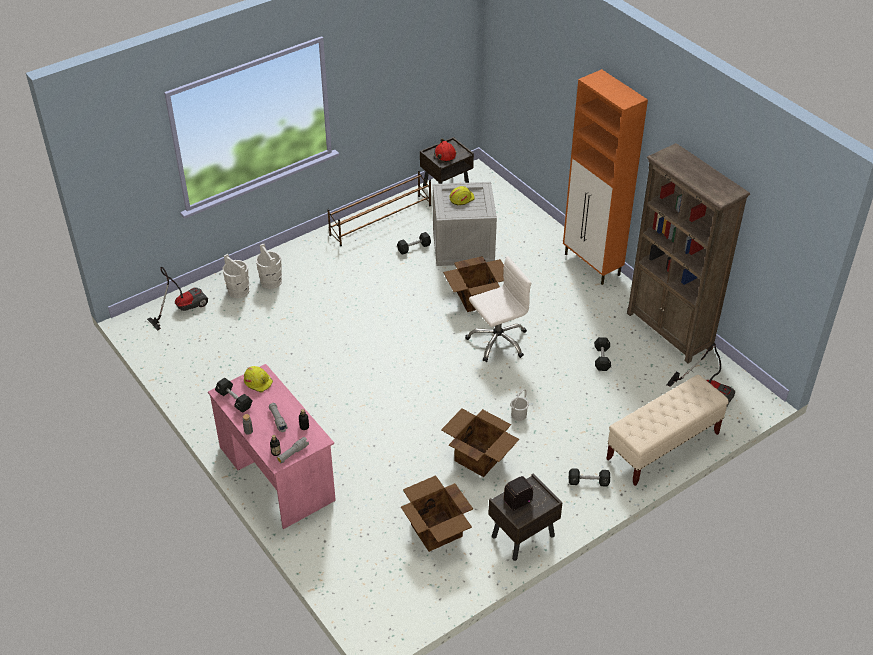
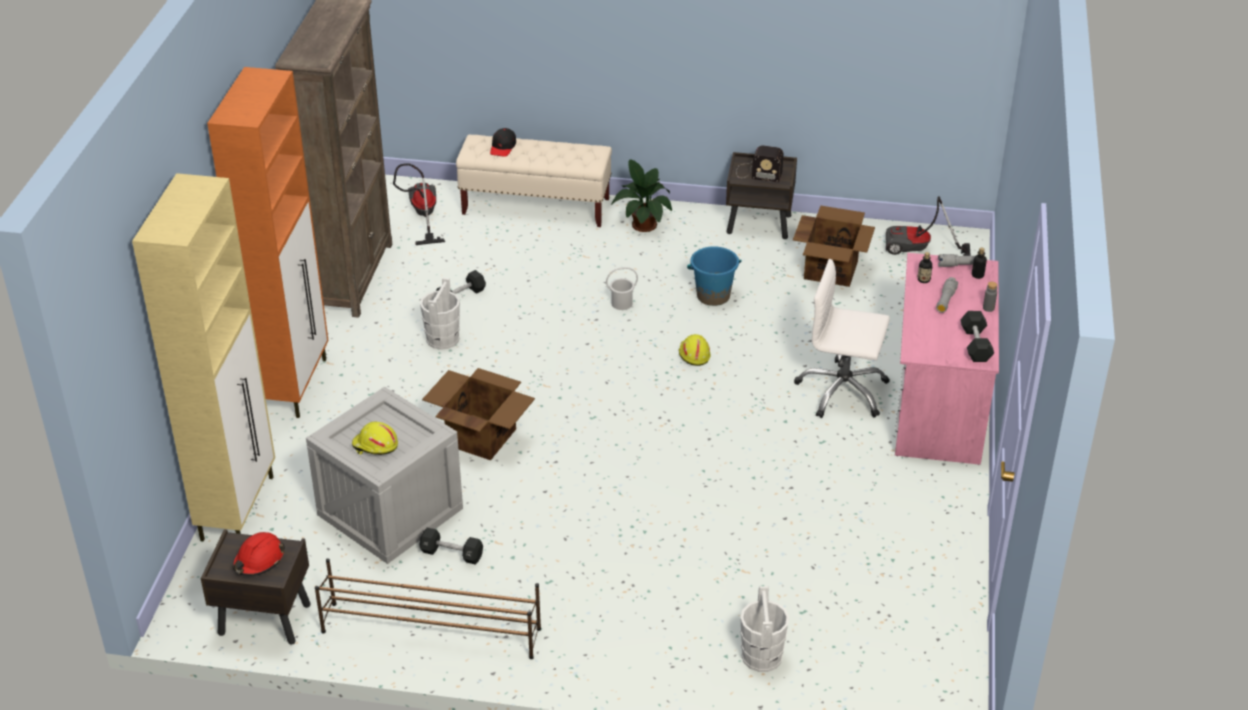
camera: 135 degrees left, 5 degrees down
vacuum cleaner [147,267,208,331] -> vacuum cleaner moved to [886,196,971,256]
yellow hard hat [244,366,273,393] -> yellow hard hat moved to [678,334,711,366]
white bucket [256,244,282,289] -> white bucket moved to [420,278,460,350]
cardboard box [441,409,519,477] -> blue bucket [687,246,742,306]
white office chair [465,256,531,362] -> white office chair moved to [794,259,890,418]
black dumbbell [569,468,610,487] -> potted plant [611,159,672,232]
none -> beige cabinet [132,173,275,541]
none -> black cap [490,128,516,157]

